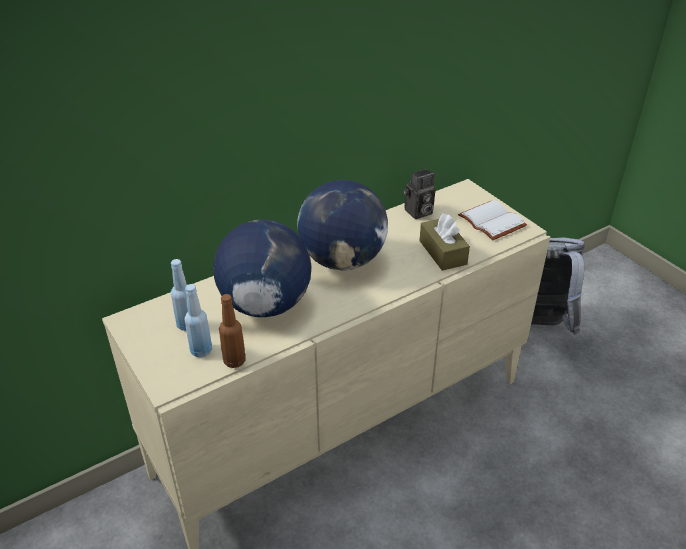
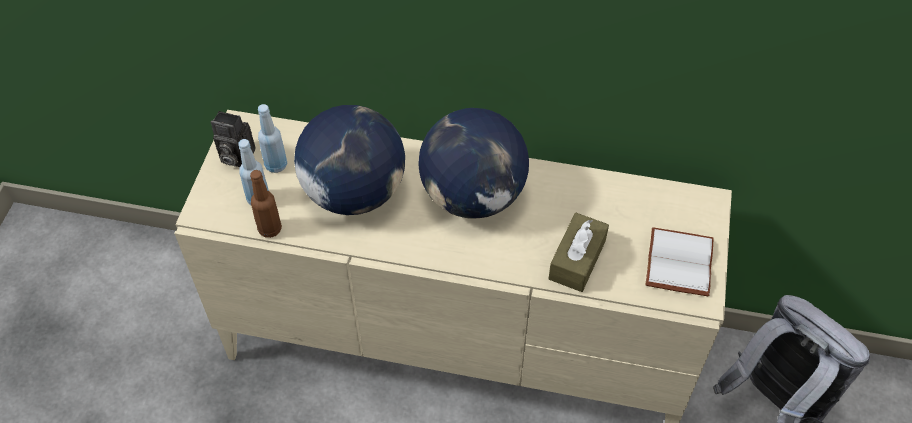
camera: 45 degrees right, 15 degrees up
camera [403,169,435,219] -> camera moved to [211,111,255,167]

